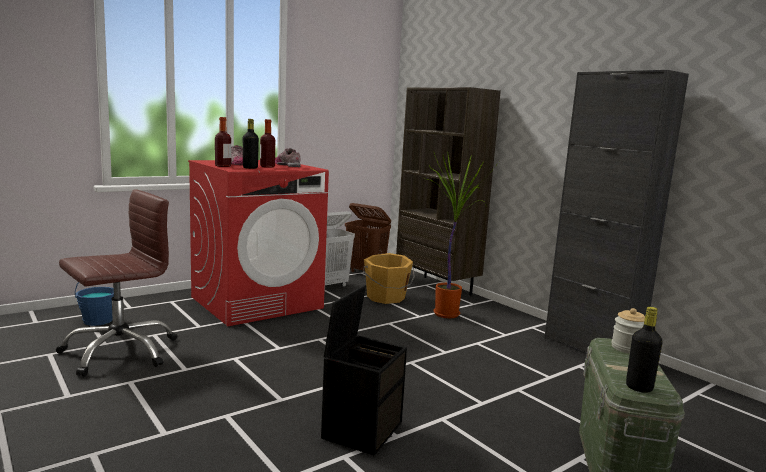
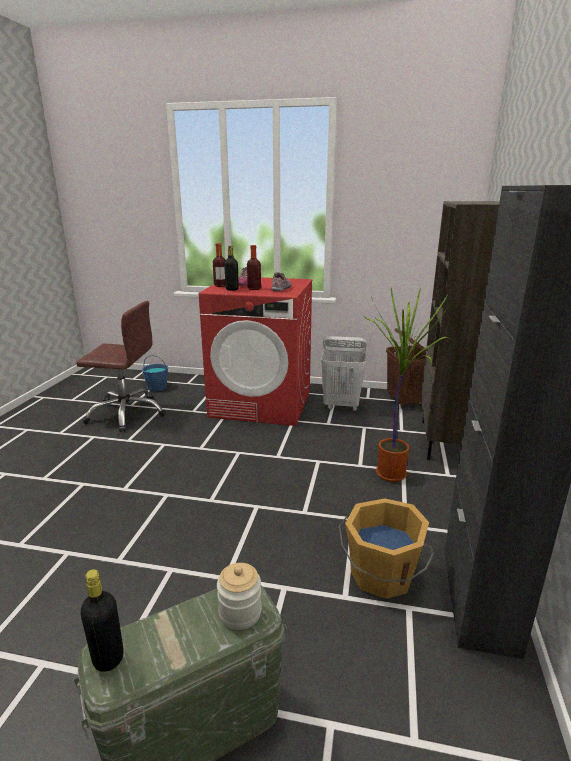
camera: 50 degrees right, 10 degrees up
black storage box [321,285,407,456] -> none
orange bucket [363,253,414,304] -> orange bucket moved to [339,498,434,599]

